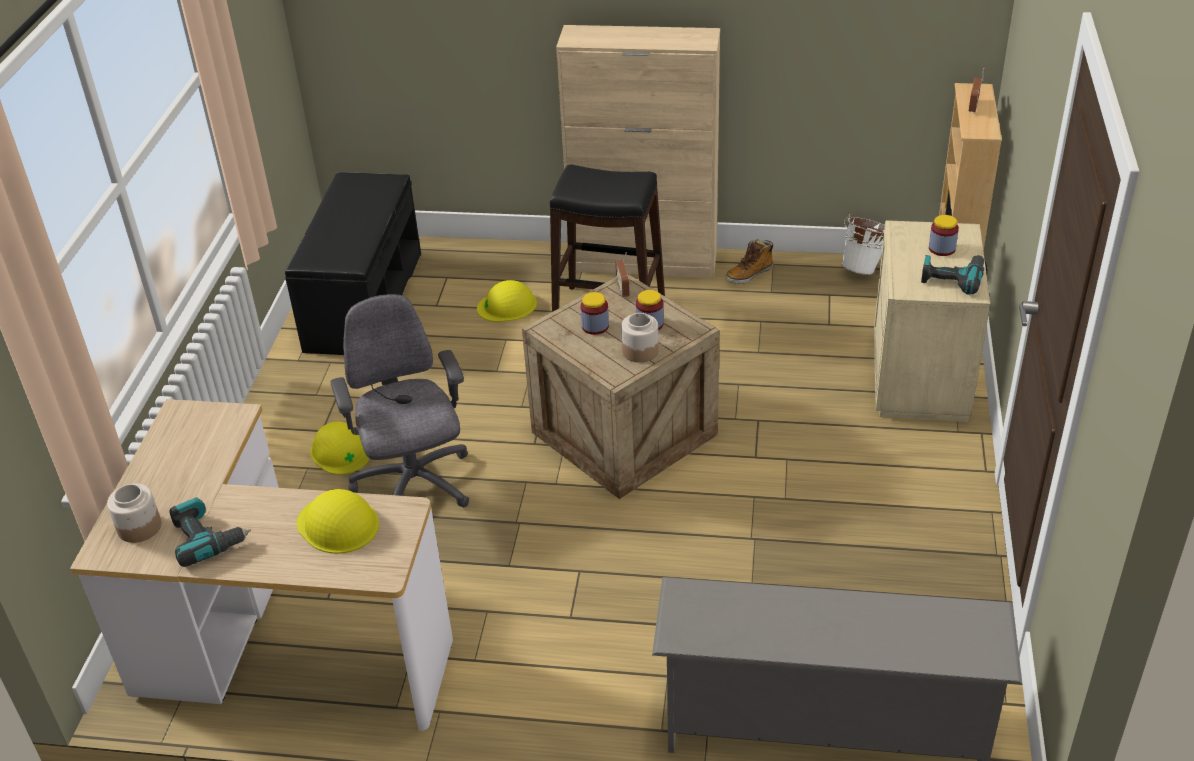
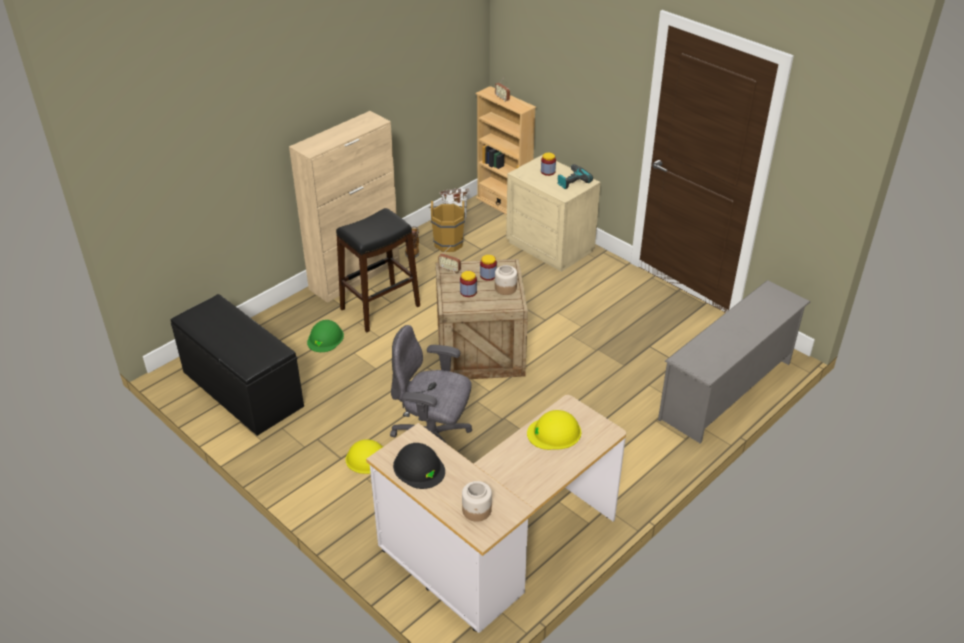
camera: 55 degrees left, 0 degrees up
power drill [169,497,251,567] -> none
yellow hard hat [477,280,537,322] -> green hard hat [307,320,344,352]
none -> black hard hat [393,443,445,489]
none -> brown bucket [429,201,467,252]

